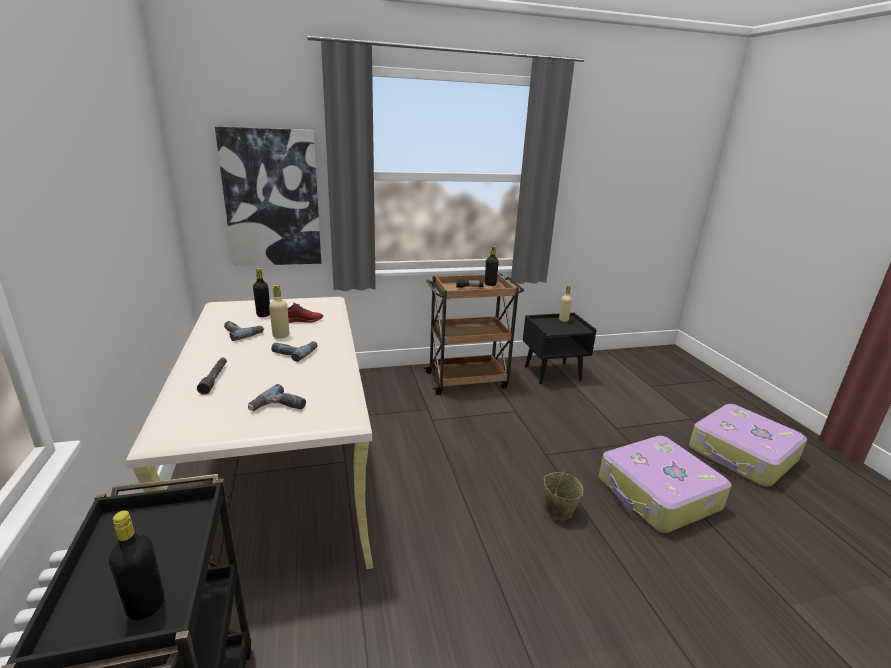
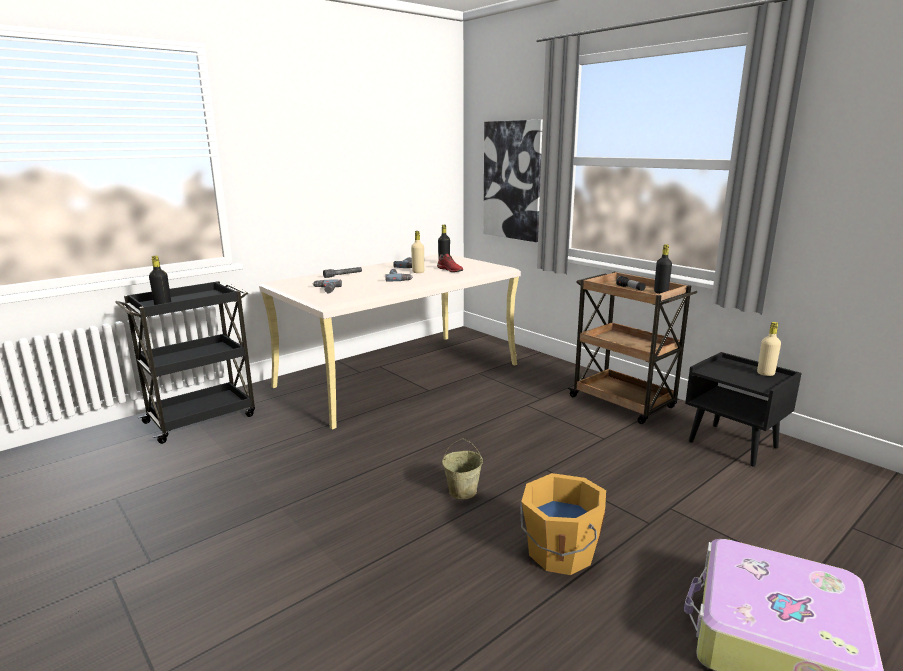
camera: 65 degrees right, 5 degrees down
suitcase [599,436,731,533] -> orange bucket [520,473,606,575]

